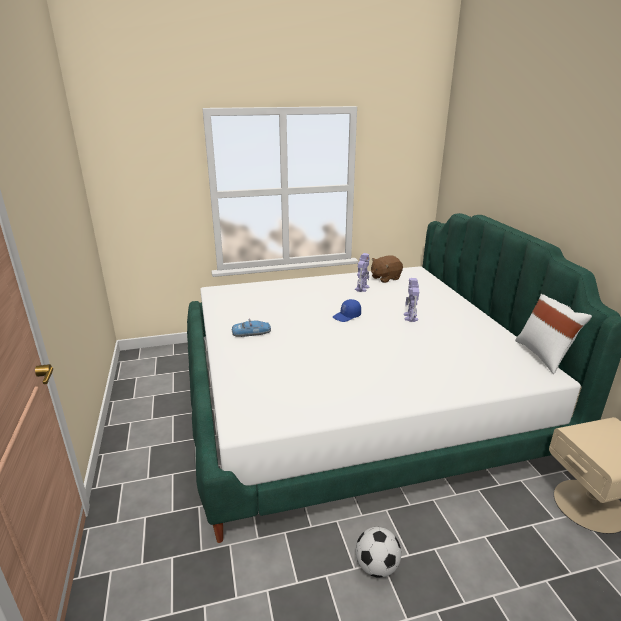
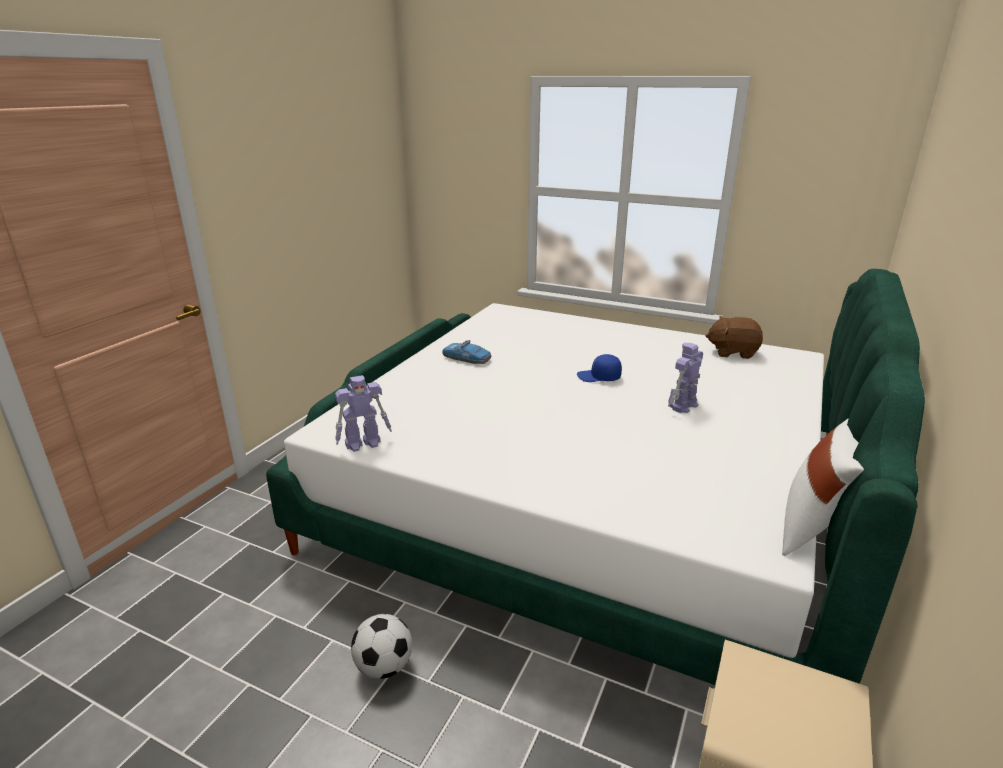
camera: 40 degrees right, 0 degrees up
toy robot [355,253,370,292] -> toy robot moved to [335,375,392,452]

